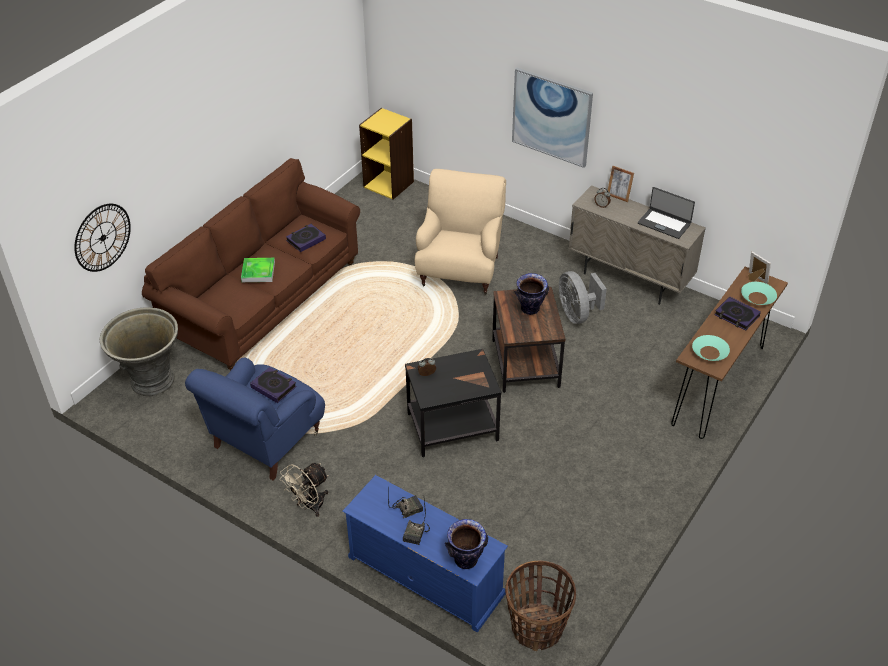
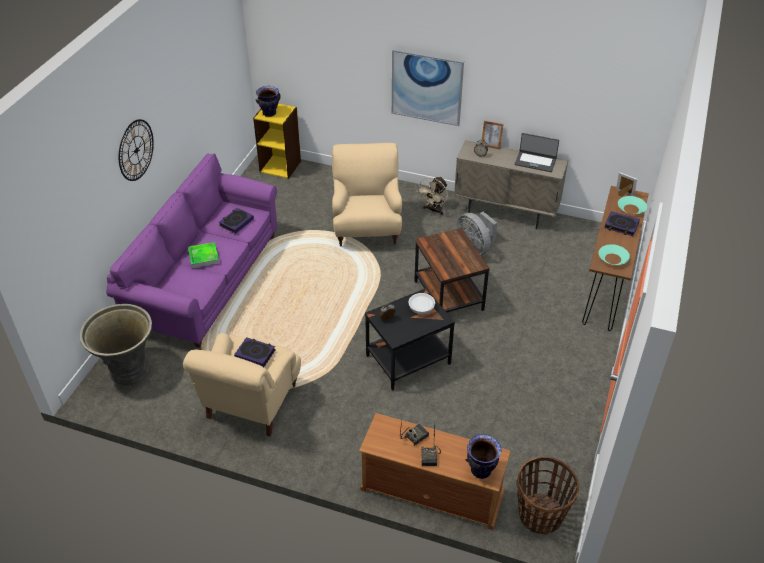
camera: 15 degrees left, 0 degrees up
wall clock [74,204,131,272] -> wall clock moved to [119,119,154,181]
brown sofa [142,158,360,370] -> purple sofa [106,153,277,348]
blue armchair [185,358,325,480] -> beige armchair [183,333,301,437]
beige fan [280,463,329,517] -> beige fan moved to [416,176,448,215]
blue tv stand [342,475,508,633] -> brown tv stand [359,413,511,530]
vase [514,273,549,315] -> vase moved to [256,86,280,117]
none -> white bowl [409,293,435,315]

